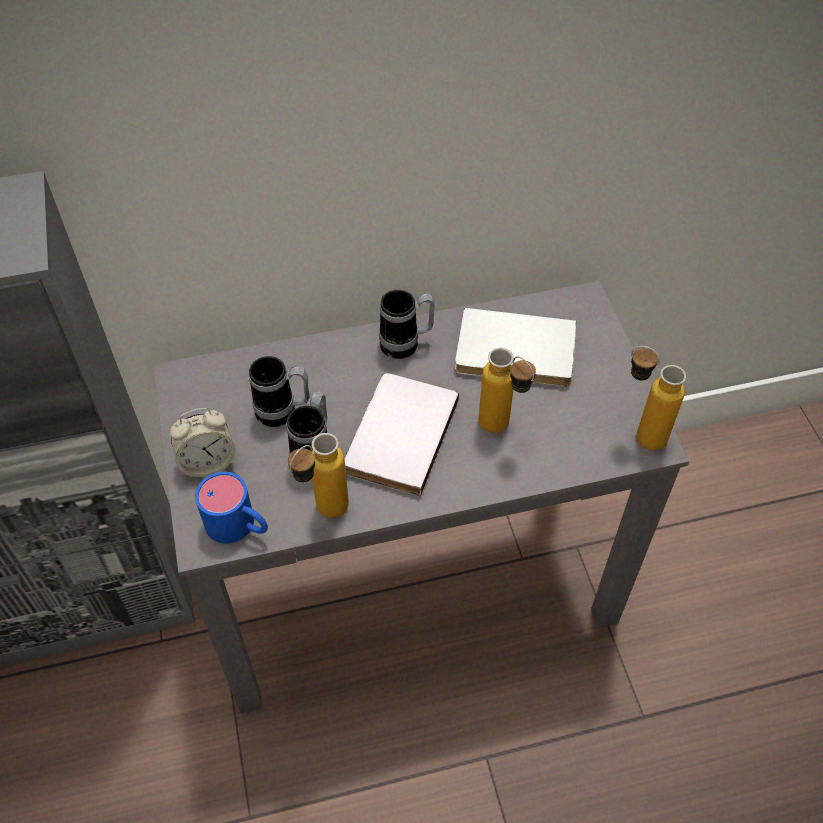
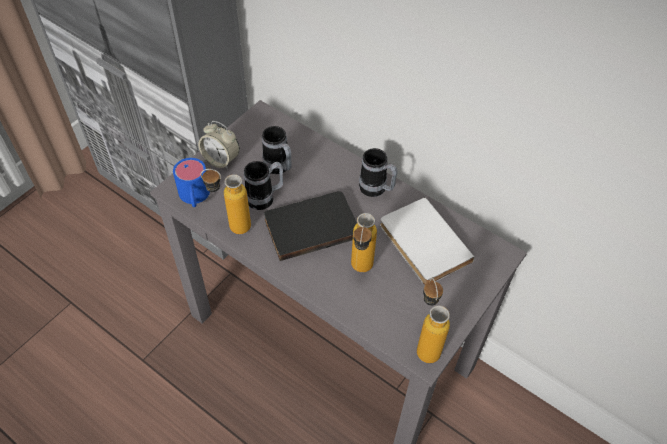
camera: 50 degrees right, 0 degrees up
white book [344,373,459,496] -> black book [264,191,357,261]

